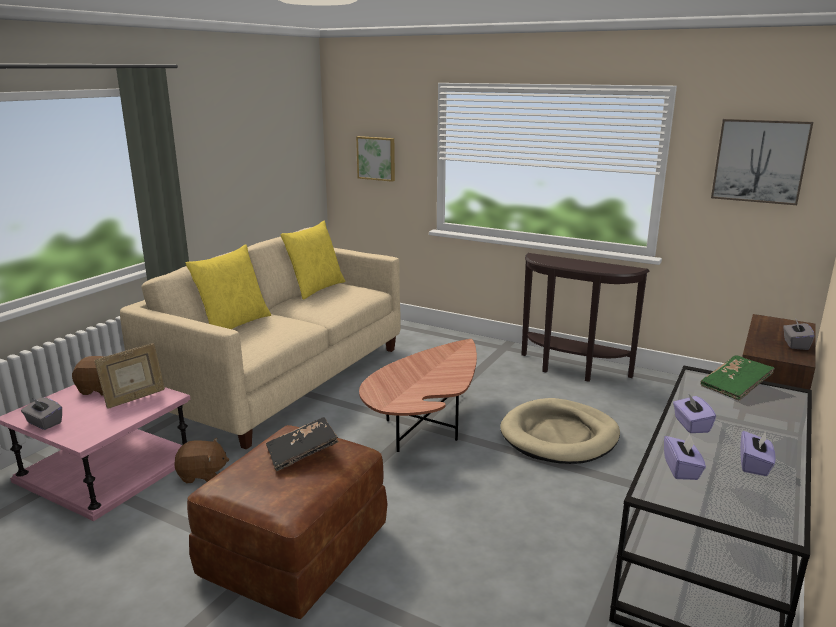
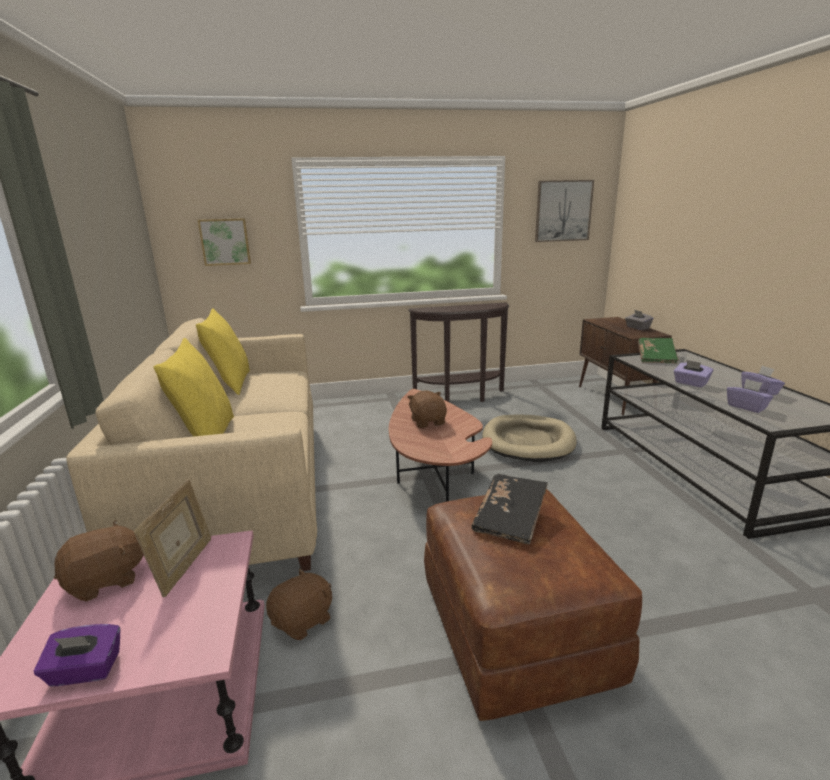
camera: 40 degrees left, 0 degrees up
grey tissue box [21,397,62,430] -> purple tissue box [34,624,120,686]
none -> brown plush toy [407,391,447,428]

